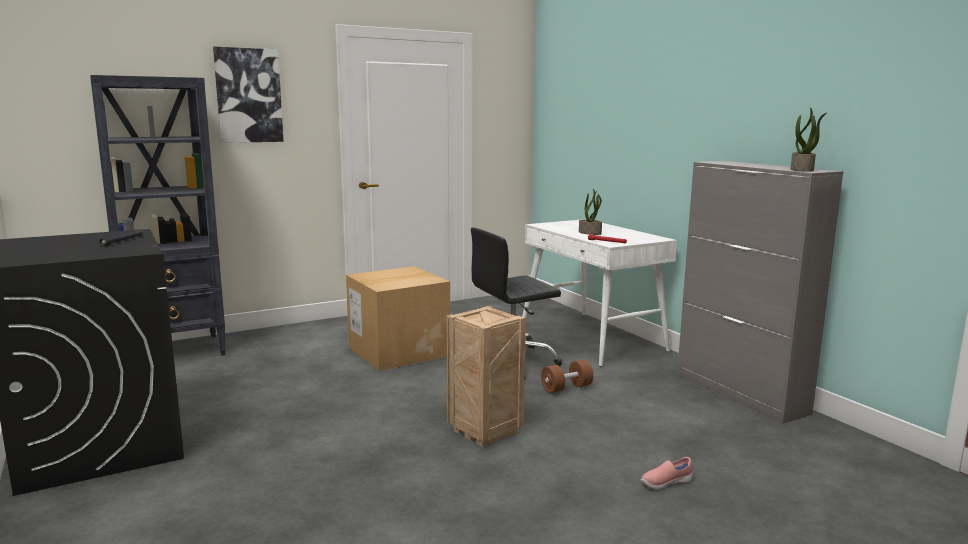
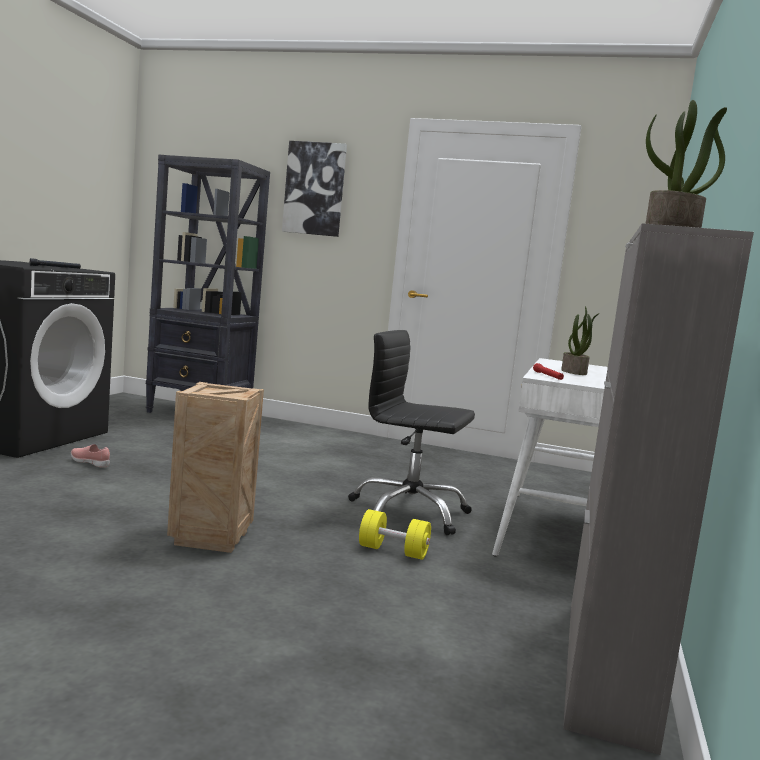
camera: 45 degrees right, 5 degrees down
cardboard box [346,266,450,371] -> none
brown dumbbell [541,360,593,393] -> yellow dumbbell [359,509,431,560]
pink shoe [641,457,693,489] -> pink shoe moved to [71,444,110,467]

